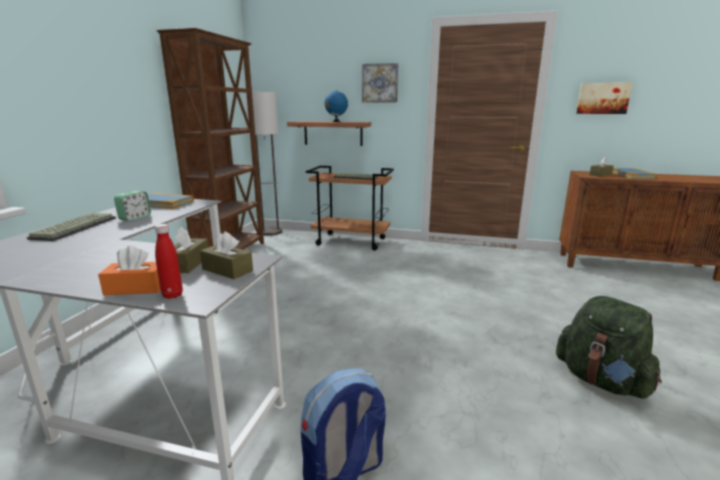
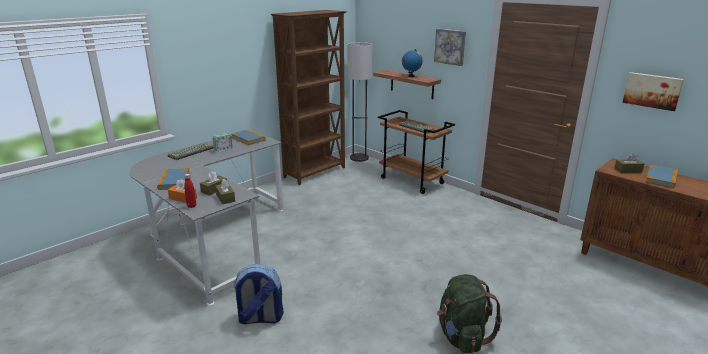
camera: 30 degrees right, 5 degrees up
none -> book [157,168,190,190]

